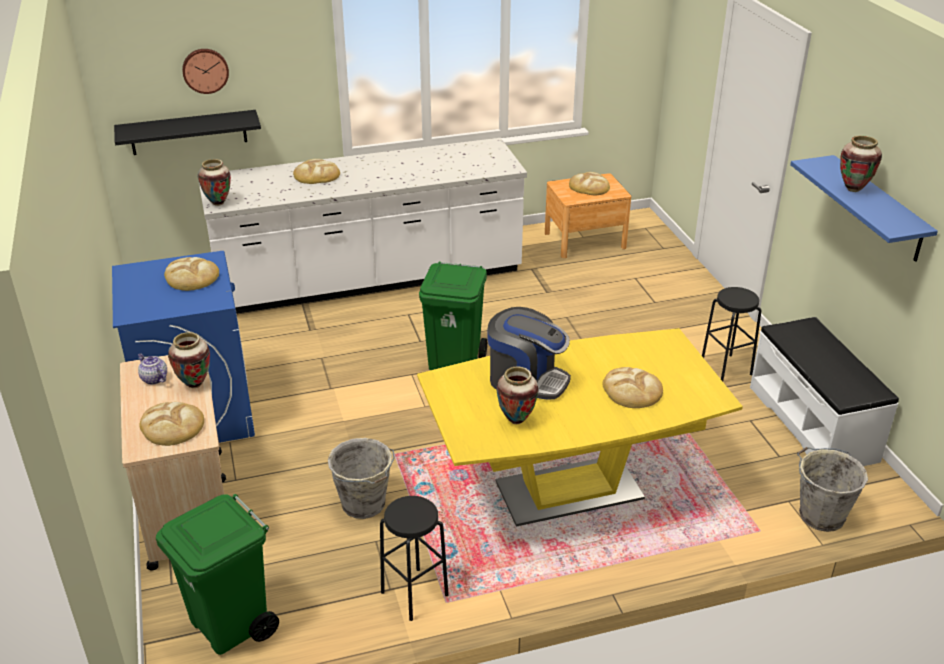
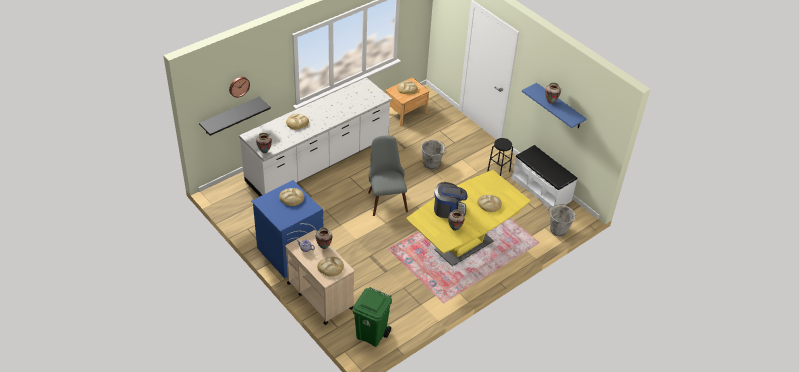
camera: 25 degrees left, 10 degrees up
grey bucket [328,438,395,519] -> grey bucket moved to [421,140,447,170]
black stool [380,496,449,621] -> none
green trash can [419,262,487,370] -> grey chair [368,136,408,216]

